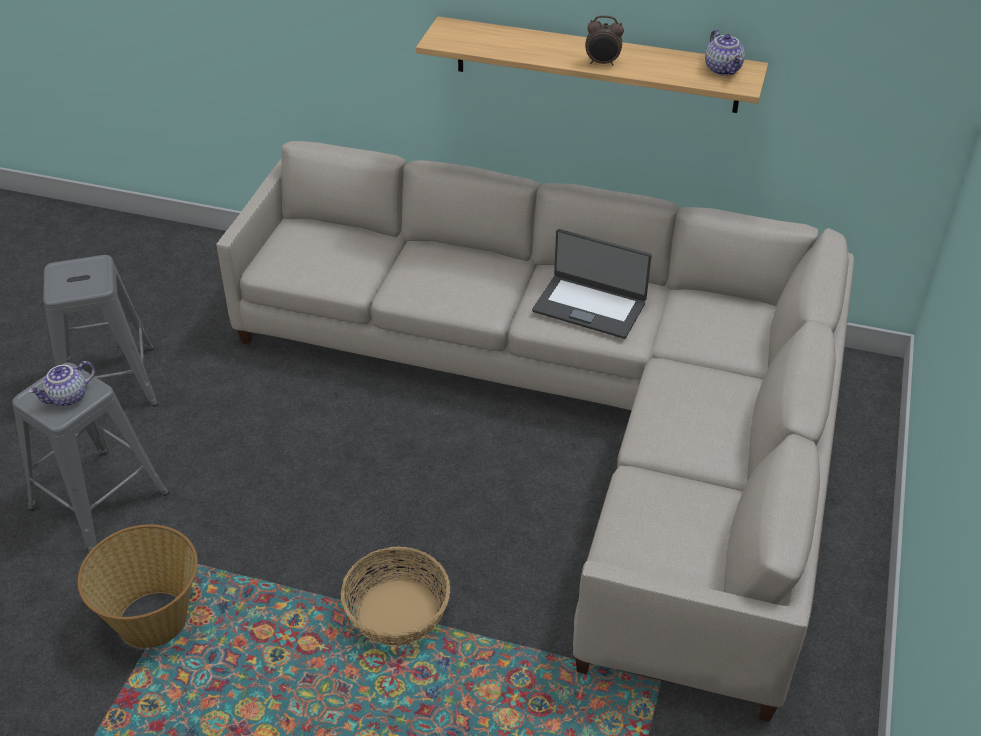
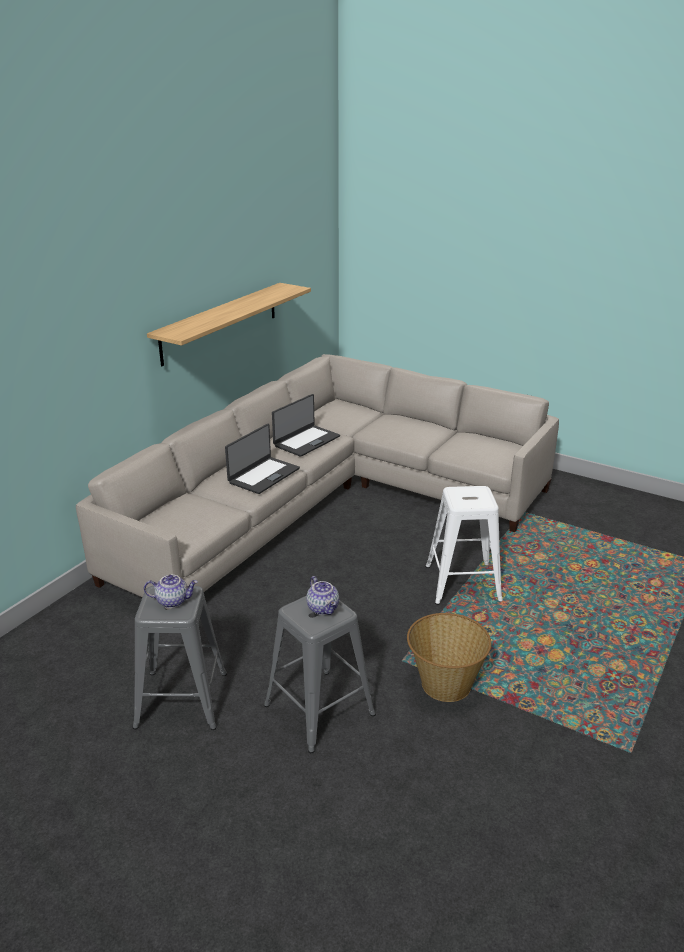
camera: 75 degrees left, 15 degrees down
basket [341,546,450,646] -> white stool [426,486,503,605]
alarm clock [585,15,624,66] -> none
teapot [705,30,745,76] -> teapot moved to [144,575,198,608]
none -> laptop [225,424,300,494]

